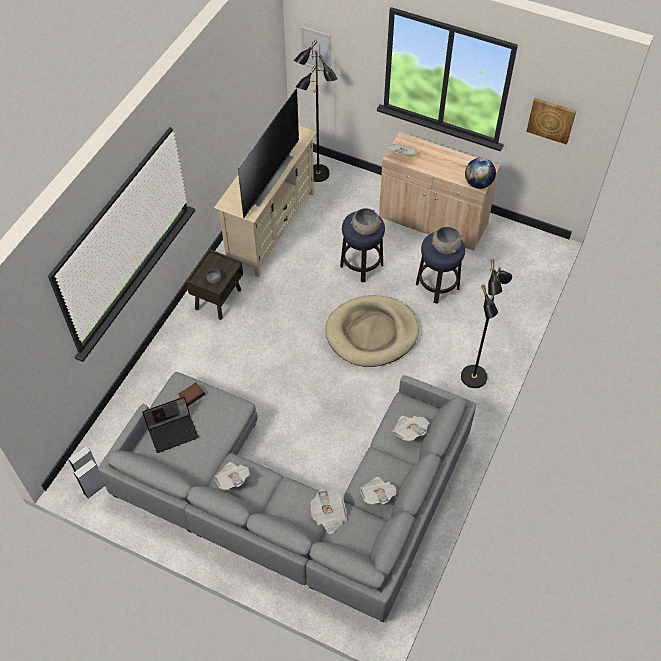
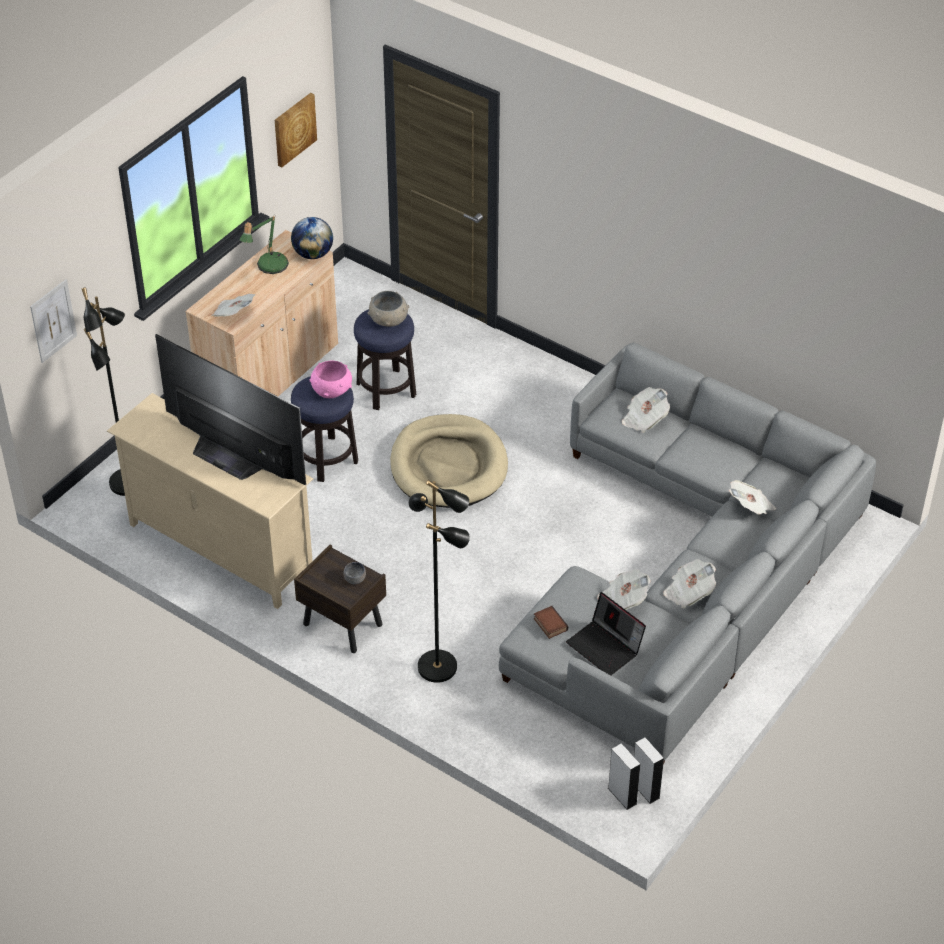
camera: 80 degrees left, 10 degrees down
laptop [142,397,199,453] -> laptop turned 150 degrees clockwise [566,592,646,675]
grey bowl [351,208,381,235] -> pink bowl [310,361,352,398]
newspaper [360,477,397,504] -> newspaper moved to [597,569,651,610]
black floor lamp [461,260,512,388] -> black floor lamp moved to [409,480,470,683]
none -> table lamp [239,216,289,274]

